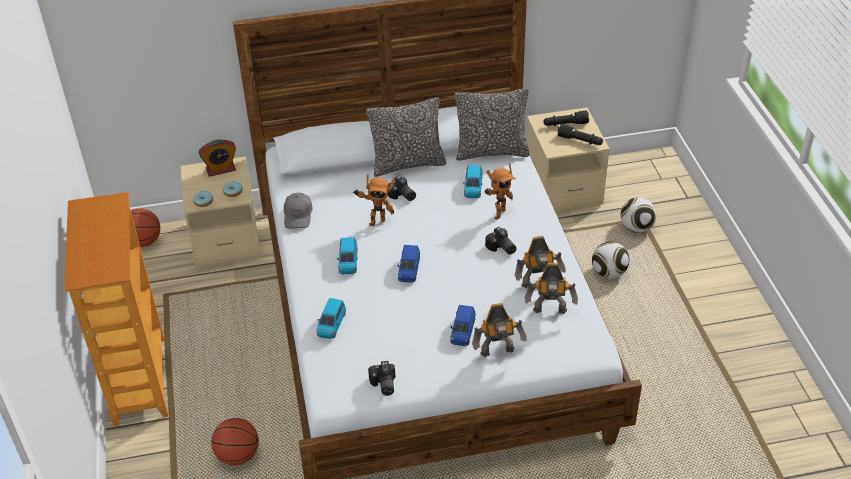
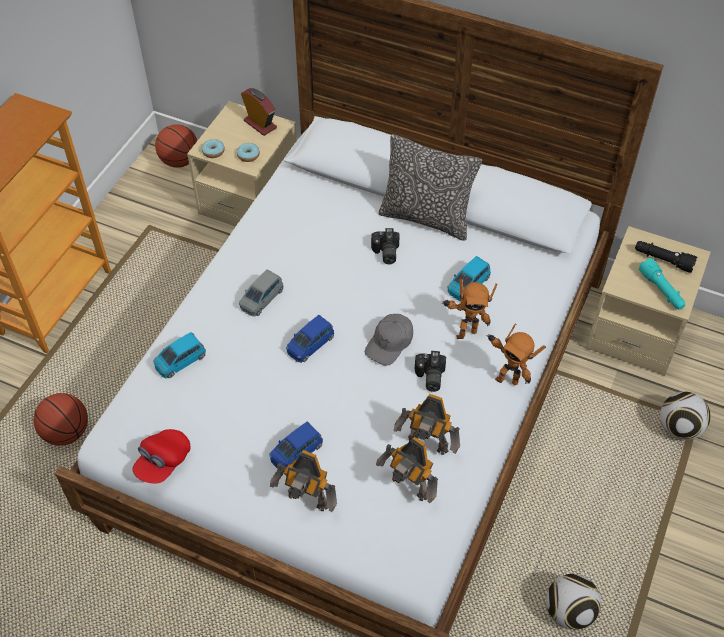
camera: 35 degrees right, 10 degrees up
alarm clock [199,139,236,177] -> alarm clock turned 150 degrees counterclockwise [241,88,277,136]
grey cap [284,193,312,229] -> grey cap moved to [365,314,413,366]
blue toy car [337,237,358,274] -> grey toy car [239,269,283,317]
toy robot [353,174,395,226] -> toy robot moved to [487,324,546,385]
camera [368,361,396,396] -> red cap [133,429,190,484]
pillow [455,88,530,161] -> none
black flashlight [558,124,603,145] -> turquoise flashlight [639,258,685,310]
football [592,242,629,279] -> football moved to [546,574,601,630]

